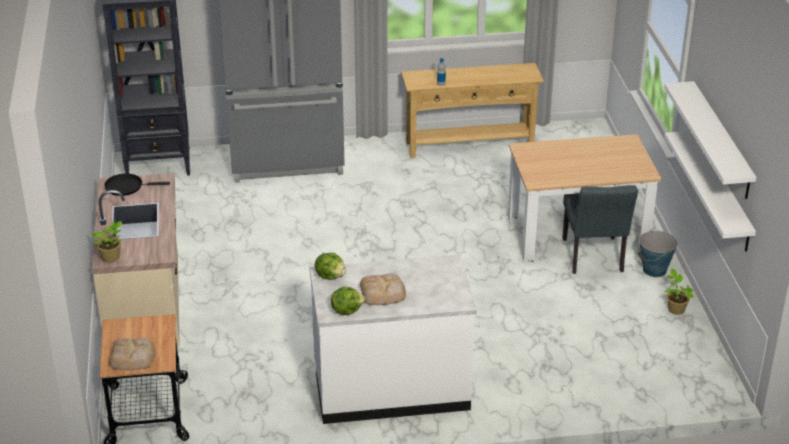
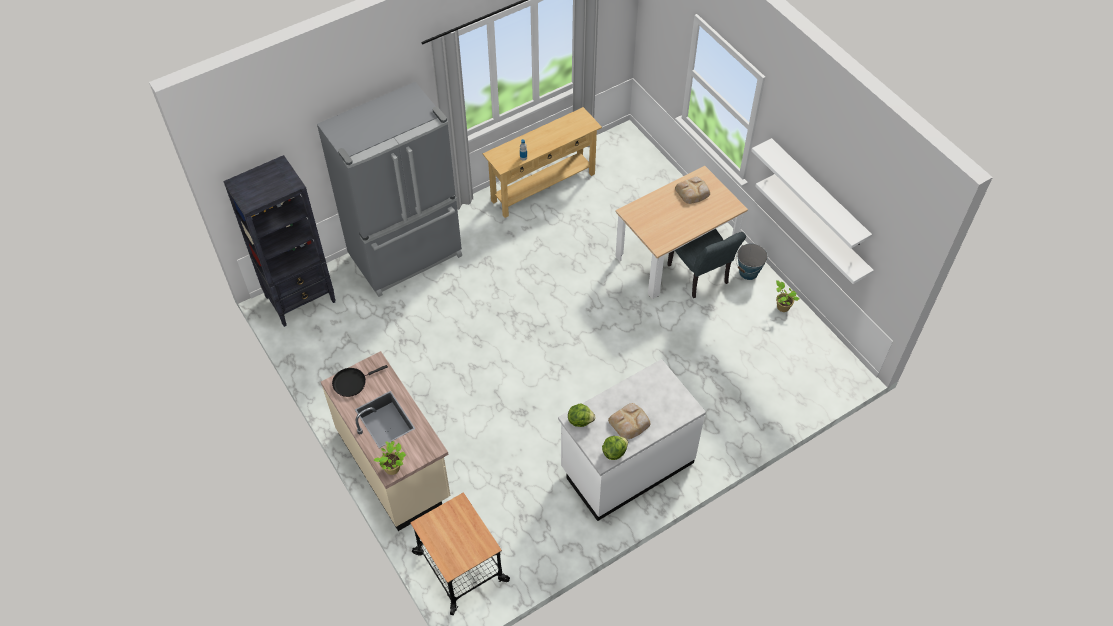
camera: 25 degrees left, 20 degrees up
bread [109,338,156,370] -> bread moved to [675,176,710,204]

